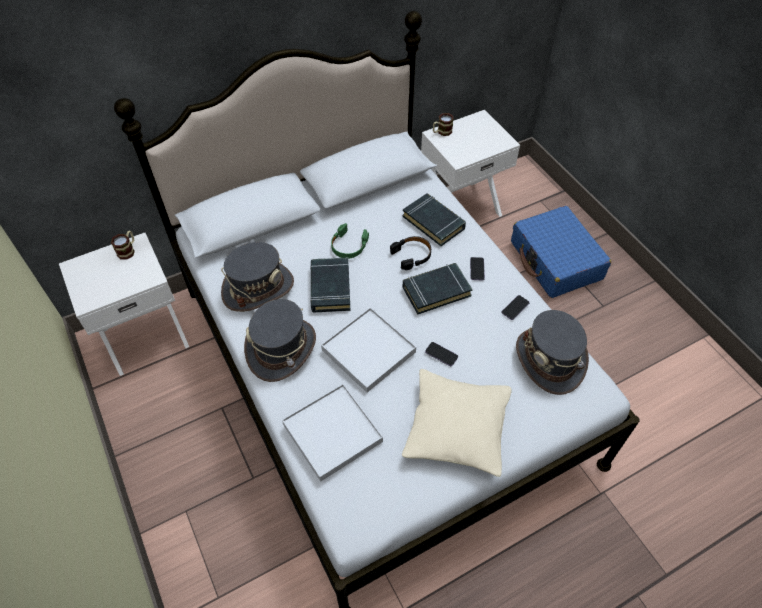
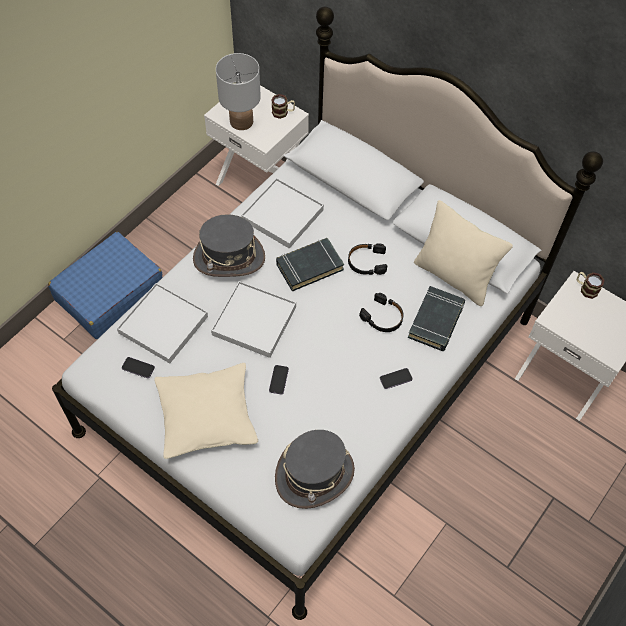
camera: 65 degrees right, 5 degrees up
grey hat [221,242,294,312] -> white tray [241,178,324,249]
green headphones [331,223,369,259] -> black headphones [348,243,387,275]
black book [403,263,473,315] -> none
phone [502,295,530,320] -> phone moved to [122,357,155,378]
blue suitcase [511,206,611,298] -> blue suitcase moved to [48,232,163,339]
none -> grey table lamp [216,53,261,130]
none -> beige pillow [414,200,513,306]

